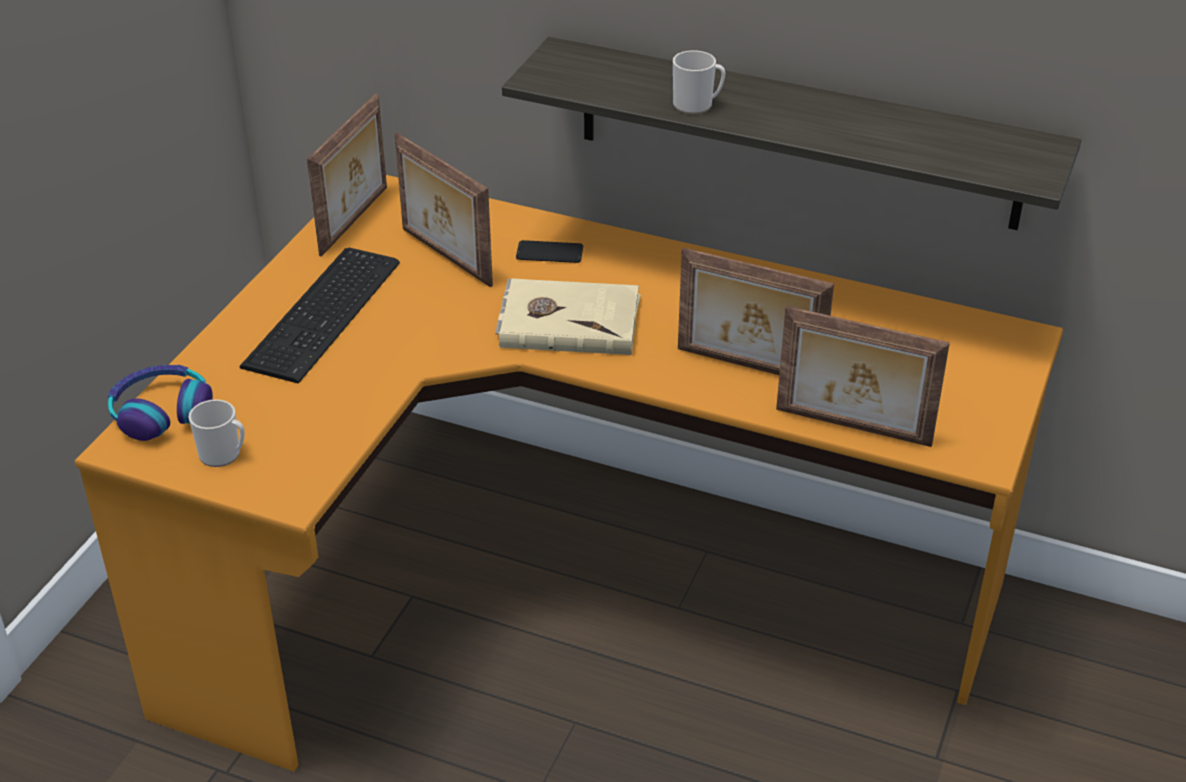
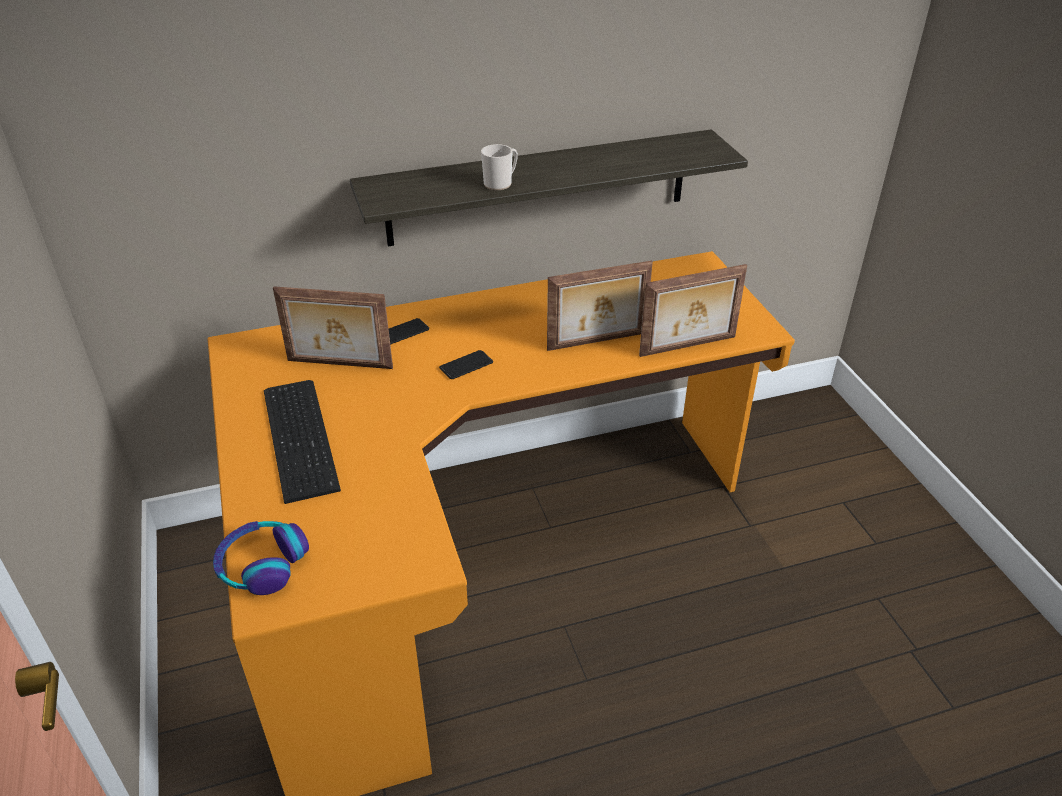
camera: 40 degrees left, 0 degrees up
mug [189,399,245,467] -> none
picture frame [307,93,387,257] -> none
beige book [495,278,641,355] -> phone [439,350,493,379]

